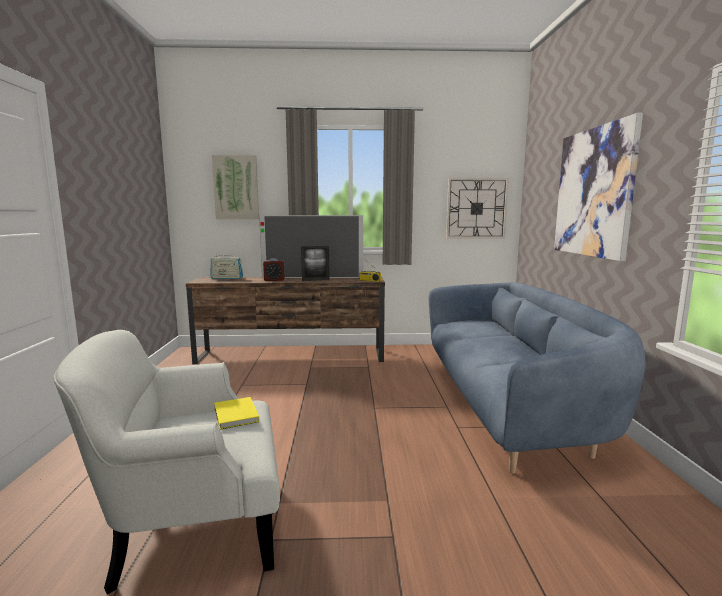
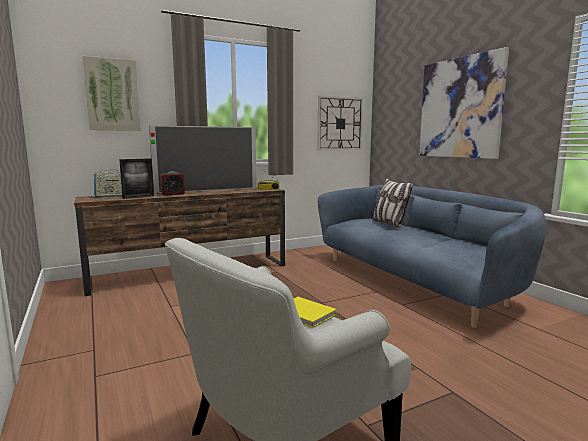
camera: 25 degrees left, 0 degrees up
picture frame [301,246,330,281] -> picture frame moved to [119,158,154,199]
none -> pillow [372,178,414,228]

